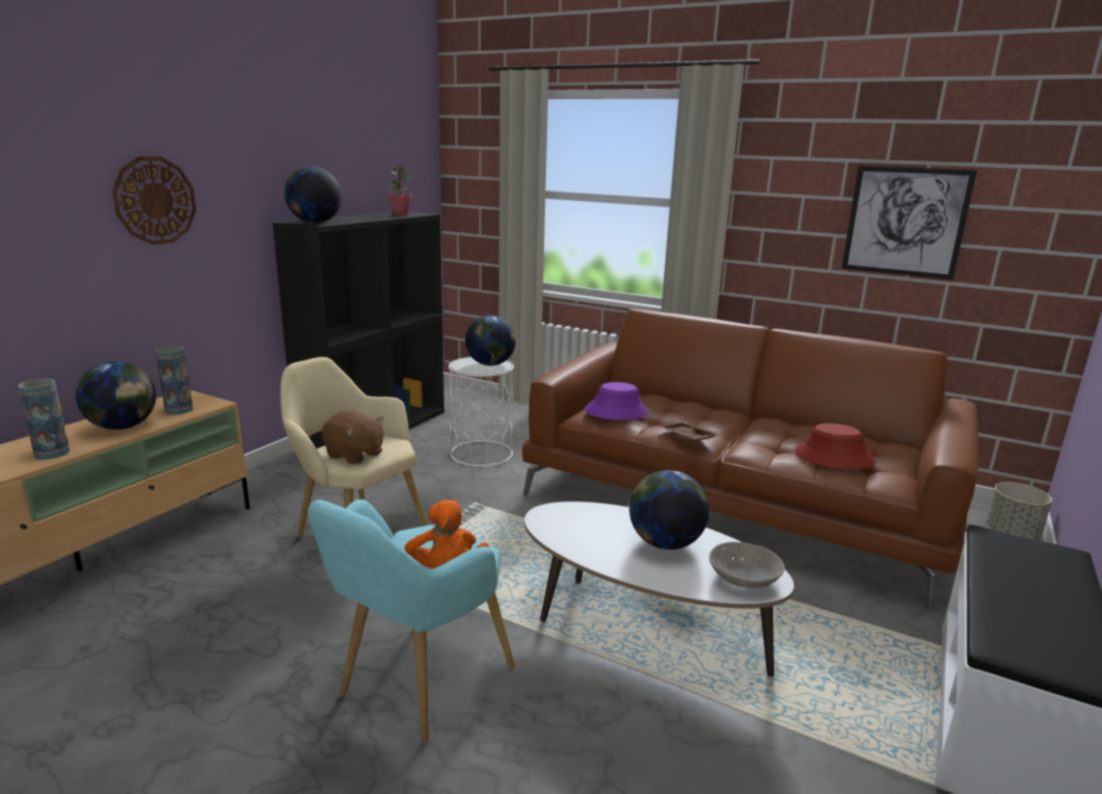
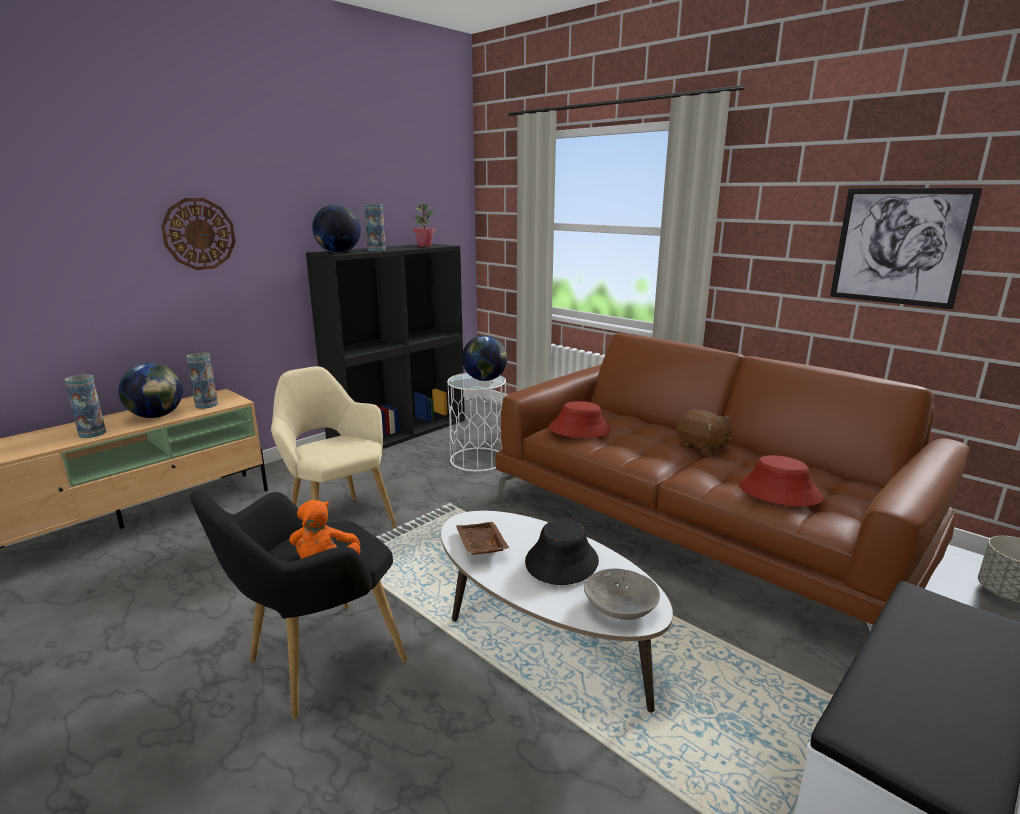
camera: 15 degrees right, 0 degrees up
turquoise armchair [308,500,515,743] -> black armchair [190,490,407,719]
brown plush toy [322,411,384,465] -> brown plush toy moved to [677,409,732,455]
purple hat [584,382,648,420] -> red hat [548,401,611,438]
globe [629,470,709,550] -> black hat [525,518,599,585]
brown tray [659,422,720,441] -> brown tray moved to [456,522,510,555]
none -> vase [364,204,386,251]

